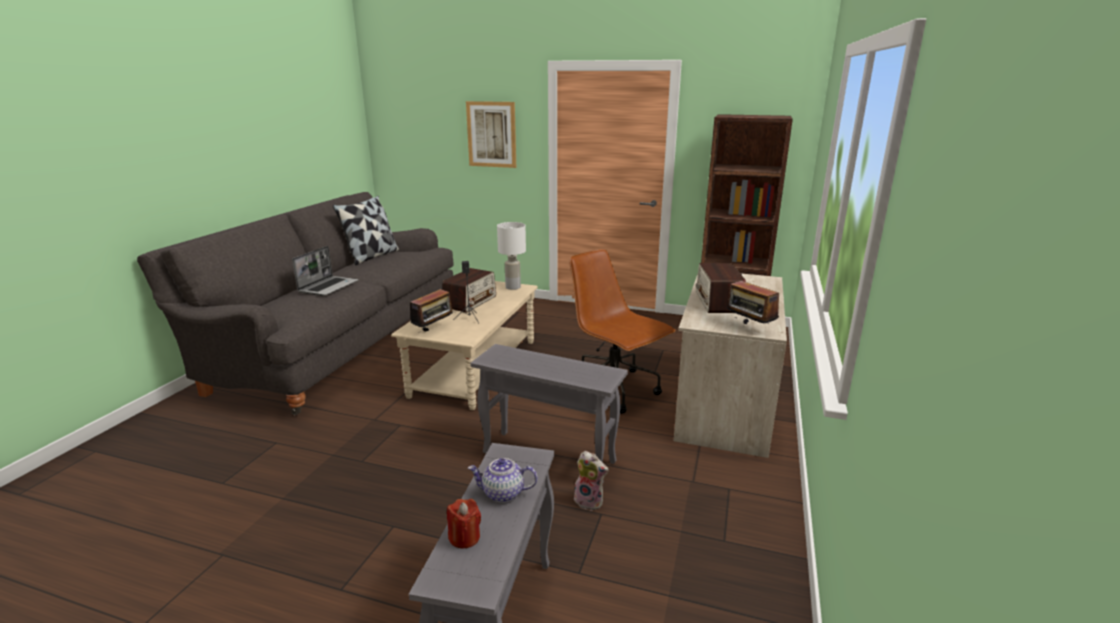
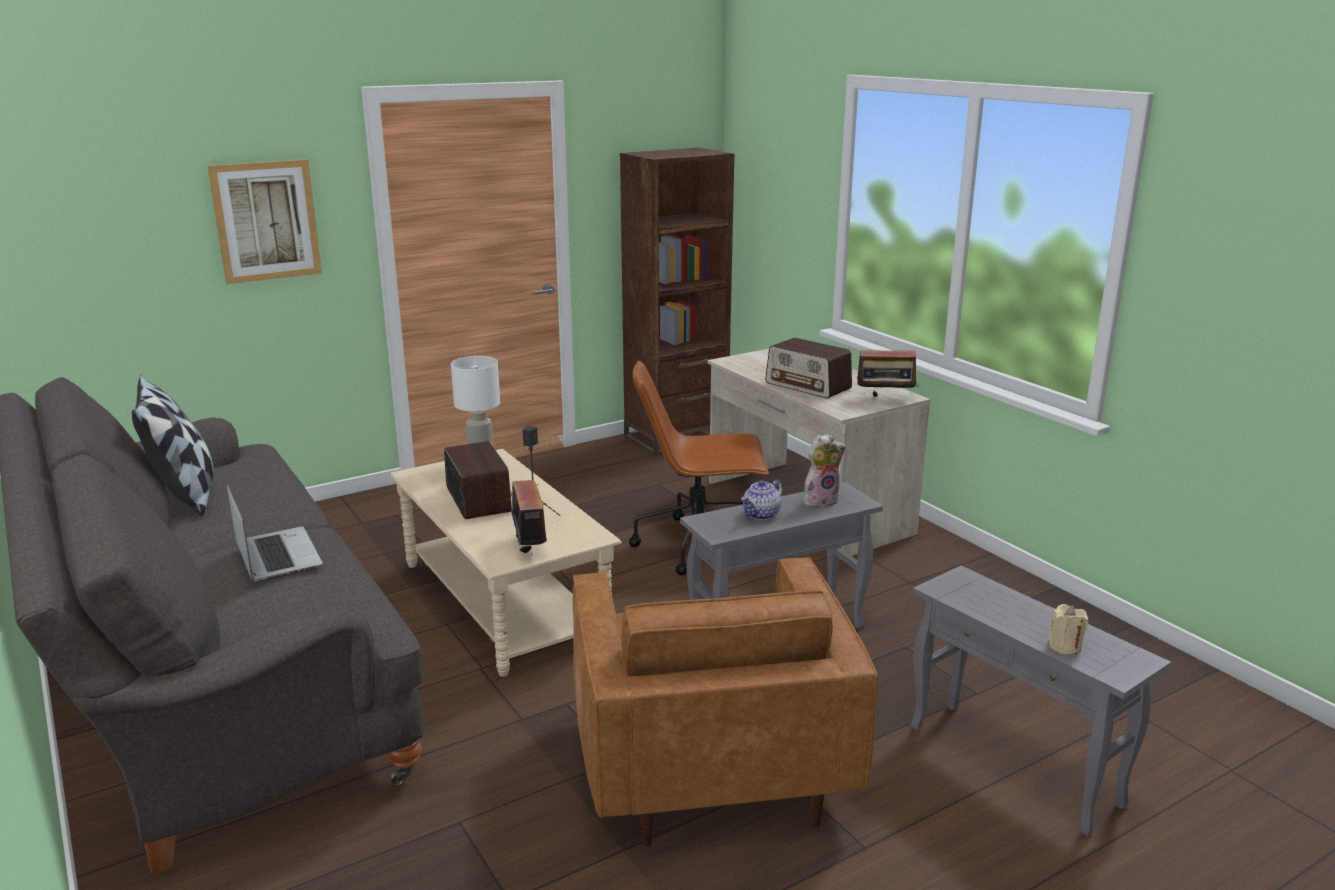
camera: 50 degrees left, 0 degrees up
red candle [447,499,481,549] -> beige candle [1048,604,1089,655]
teapot [468,458,537,503] -> teapot moved to [741,480,783,520]
plush toy [574,451,609,511] -> plush toy moved to [804,434,846,509]
none -> brown armchair [573,557,878,847]

